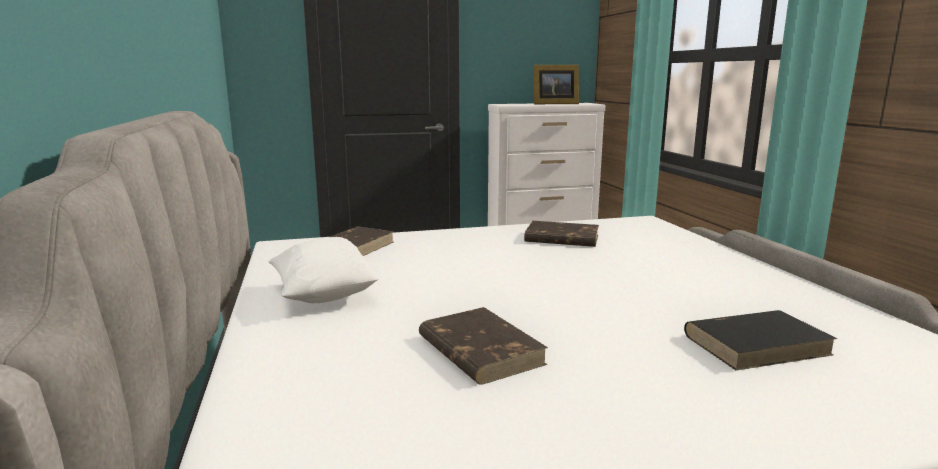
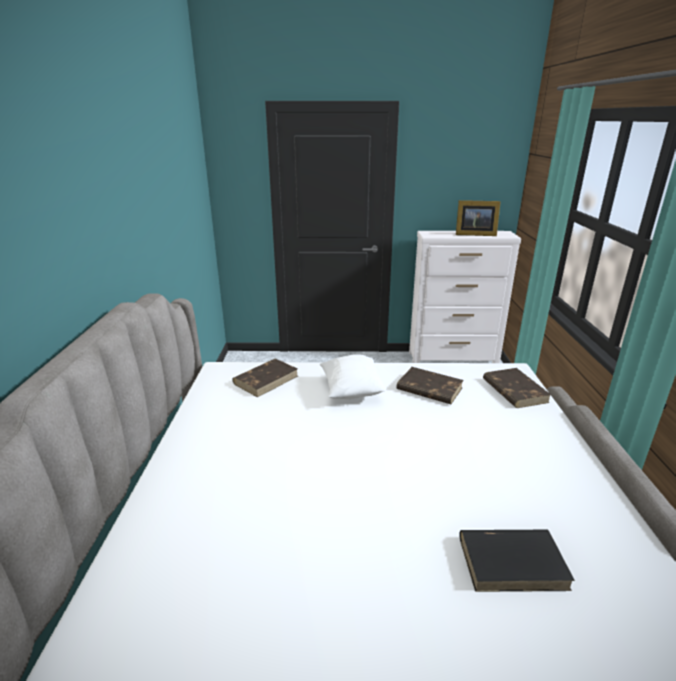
camera: 15 degrees right, 10 degrees up
white pillow [269,237,380,303] -> white pillow moved to [320,355,386,399]
brown book [419,307,548,385] -> brown book moved to [483,368,551,408]

